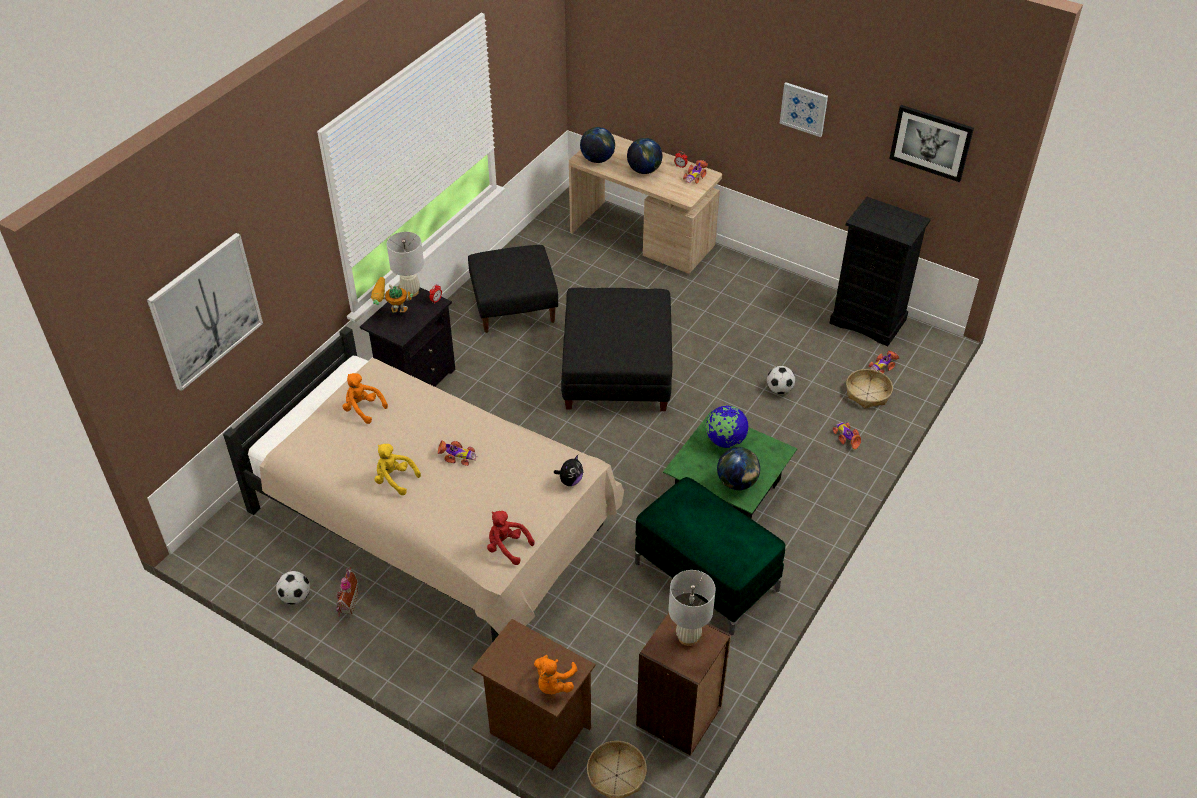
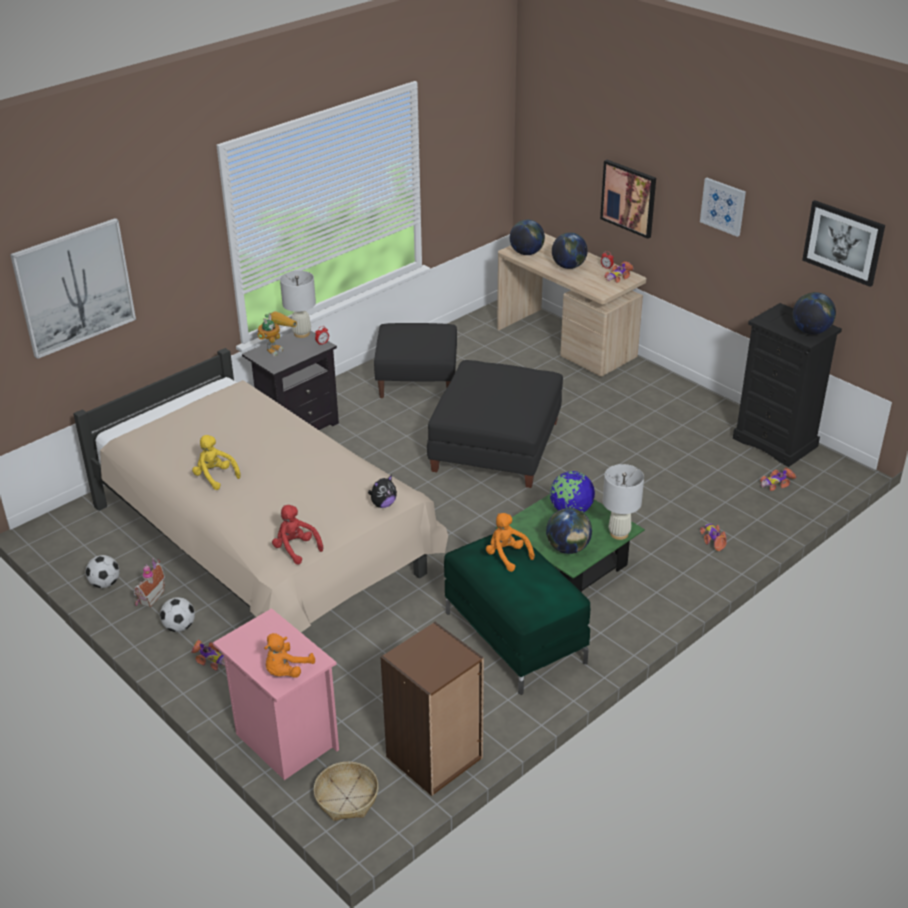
camera: 15 degrees right, 10 degrees down
orange plush toy [343,373,388,424] -> orange plush toy moved to [486,513,535,572]
toy robot [371,277,413,313] -> toy robot turned 105 degrees clockwise [257,311,297,357]
toy car [438,440,478,466] -> toy car moved to [191,639,225,670]
brown nightstand [472,619,595,770] -> pink nightstand [213,608,339,780]
white table lamp [669,570,716,646] -> white table lamp moved to [603,464,644,540]
football [767,366,795,394] -> football moved to [160,597,195,632]
basket [846,369,893,408] -> none
none -> picture [600,160,656,239]
none -> globe [793,292,836,334]

